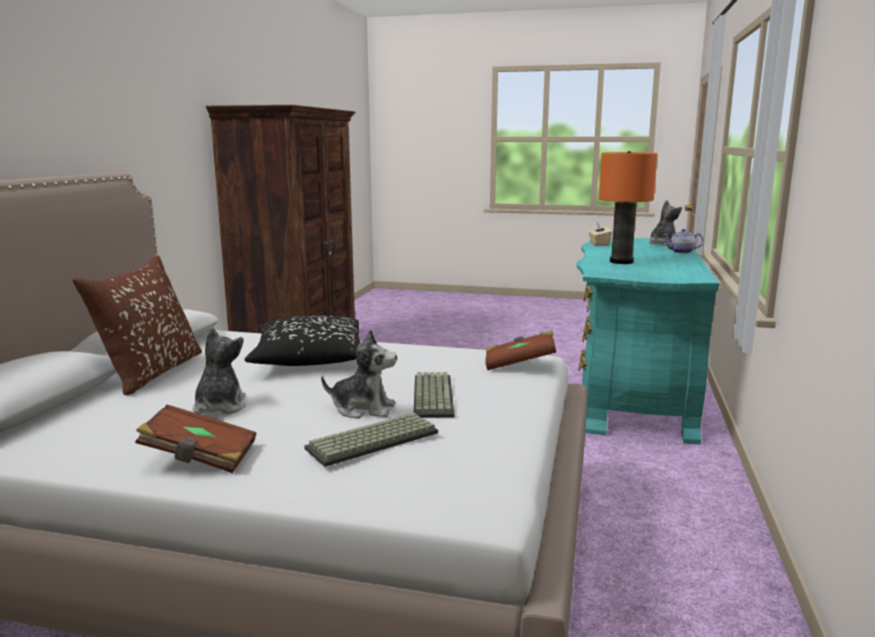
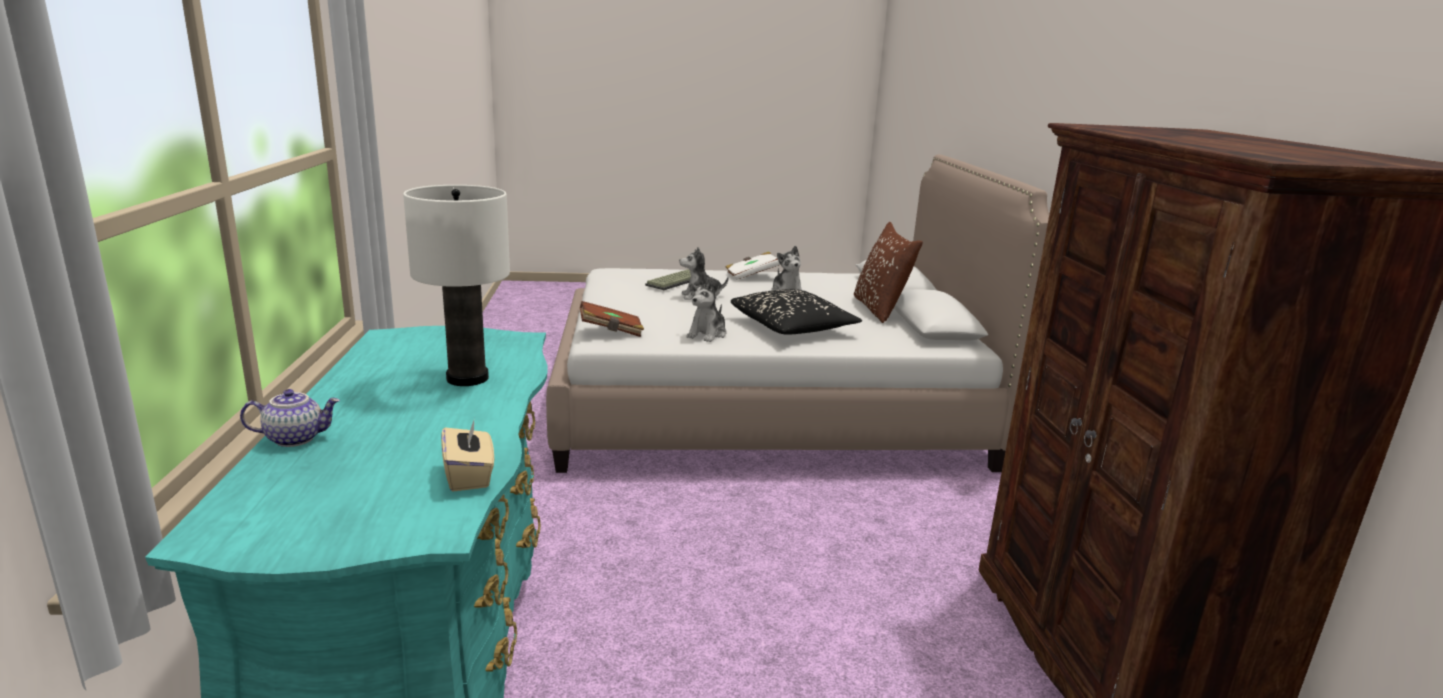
camera: 160 degrees right, 5 degrees up
brown book [135,405,256,473] -> white book [725,251,780,280]
keyboard [414,372,454,418] -> none
orange table lamp [599,151,657,264] -> white table lamp [403,185,510,386]
plush toy [649,200,682,246] -> plush toy moved to [686,279,727,342]

